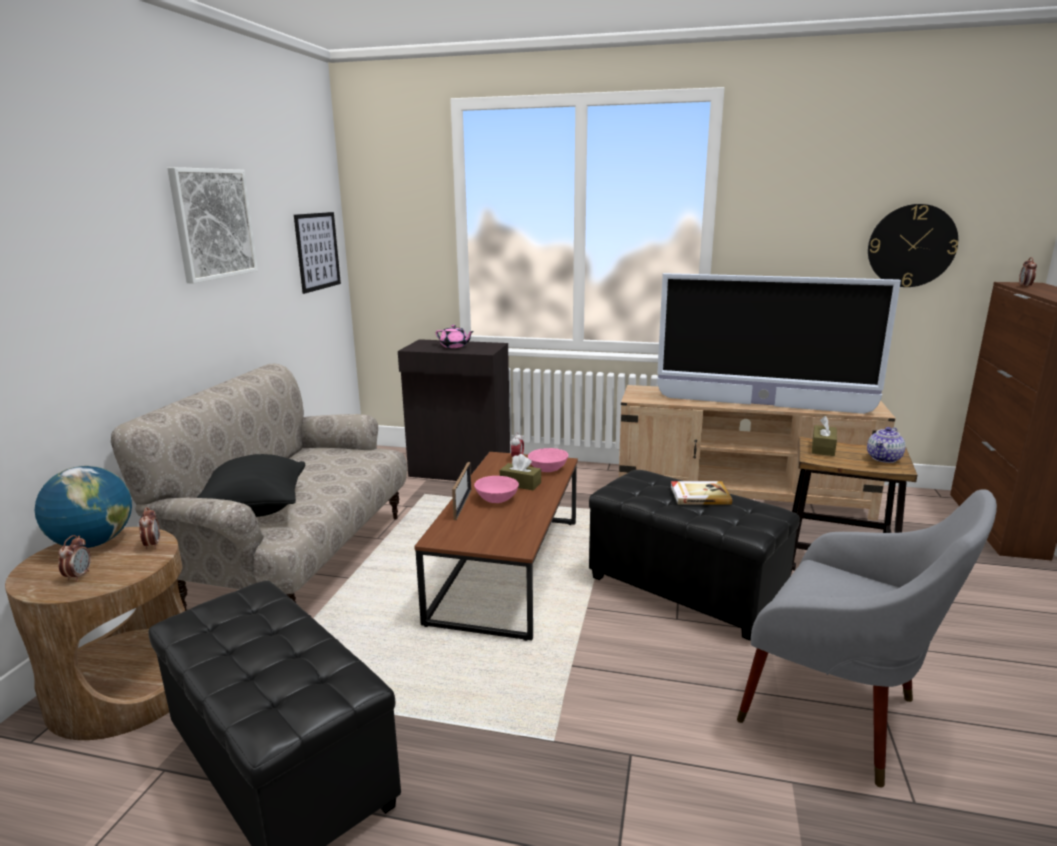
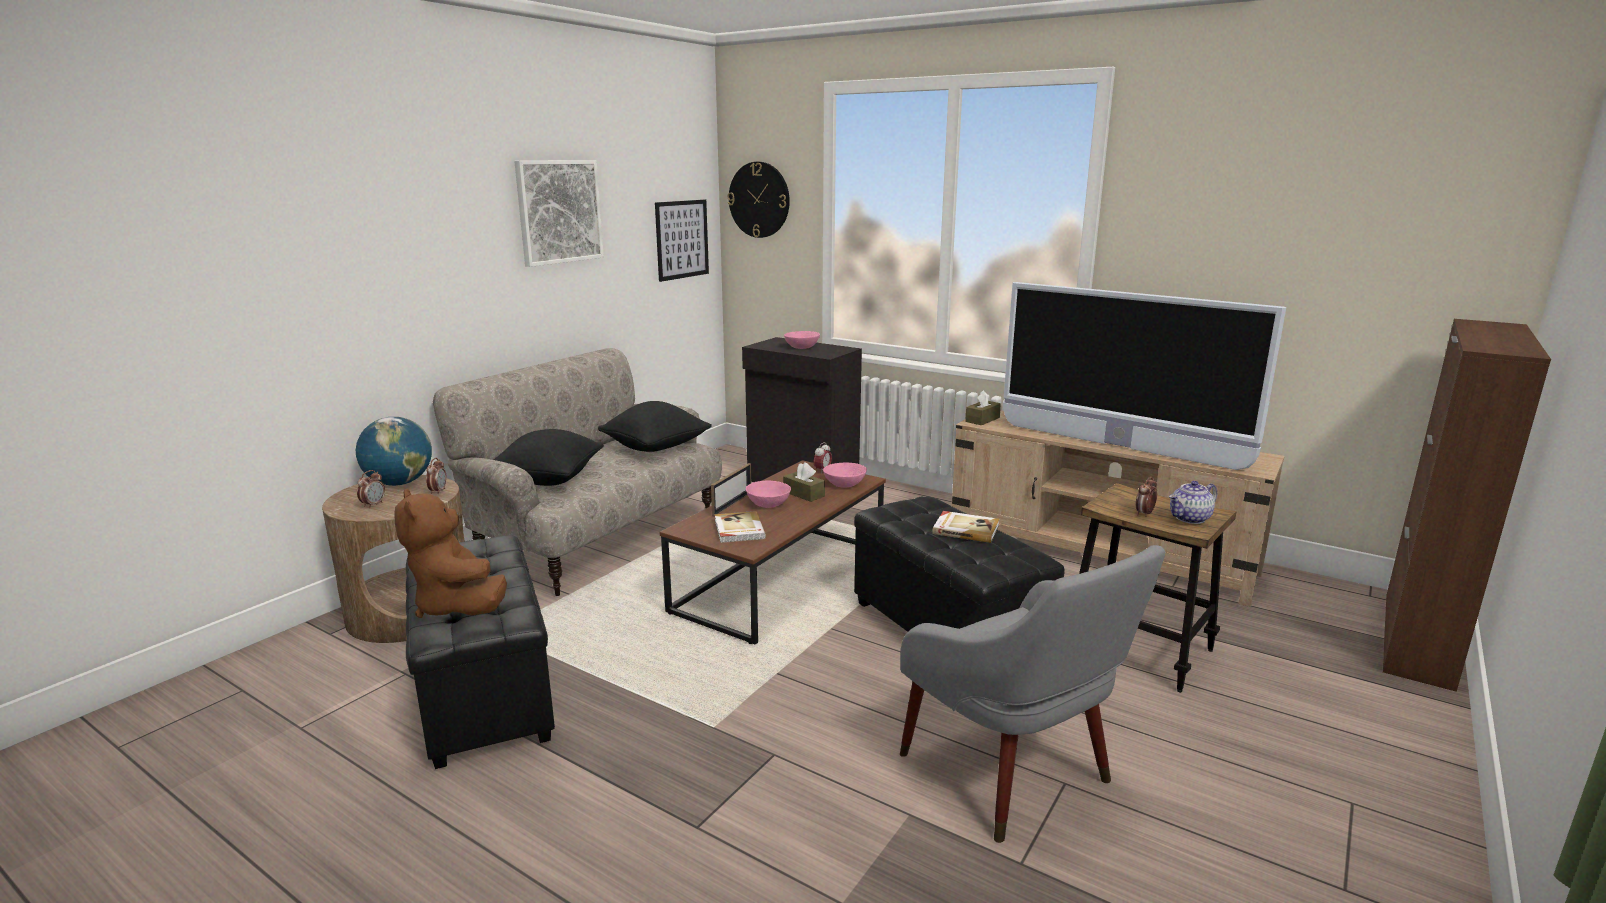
camera: 20 degrees right, 0 degrees up
pink teapot [436,325,474,348] -> pink bowl [784,331,820,349]
brown tissue box [812,416,837,456] -> brown tissue box moved to [965,390,1001,425]
wall clock [868,204,958,287] -> wall clock moved to [727,162,790,238]
alarm clock [1019,257,1037,288] -> alarm clock moved to [1136,477,1157,517]
none -> brown plush toy [395,489,507,618]
none -> black pillow [598,401,712,452]
none -> book [714,511,766,543]

